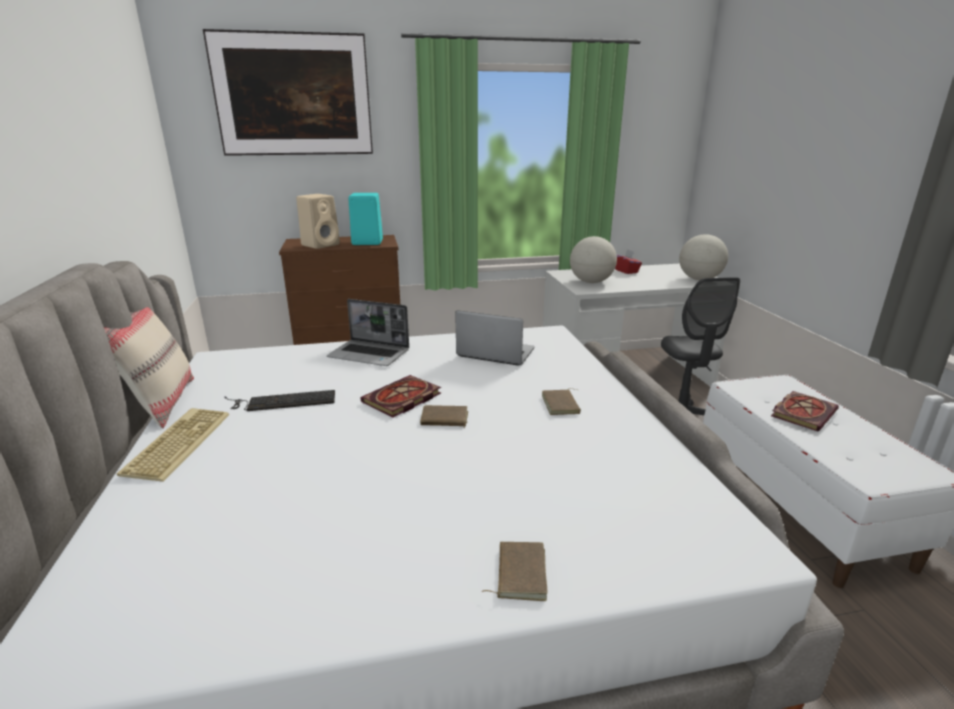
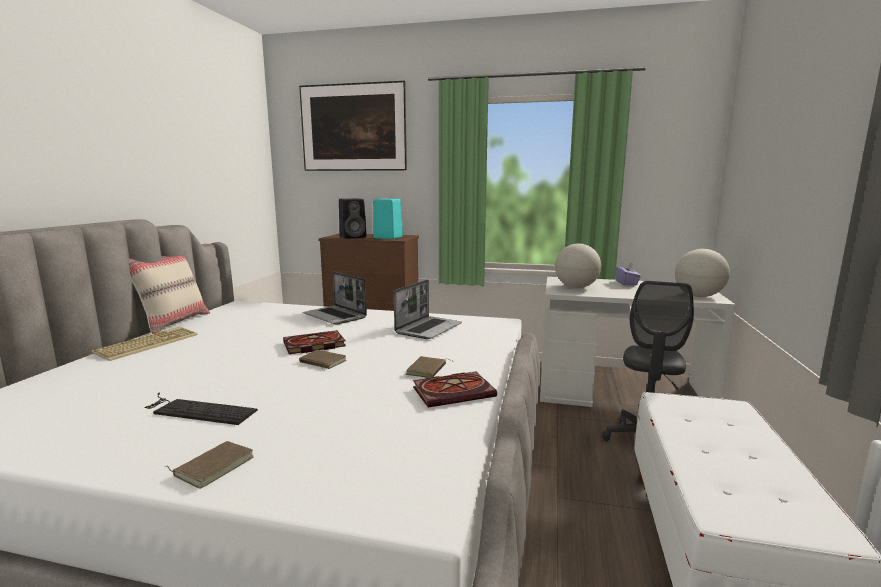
camera: 25 degrees right, 10 degrees down
keyboard [224,390,335,411] -> keyboard moved to [145,393,258,425]
beige speaker [296,194,340,249] -> black speaker [339,198,367,239]
laptop [455,310,535,366] -> laptop turned 75 degrees clockwise [394,280,462,339]
red tissue box [615,249,642,274] -> purple tissue box [615,263,641,286]
book [771,391,839,431] -> book moved to [413,372,497,408]

